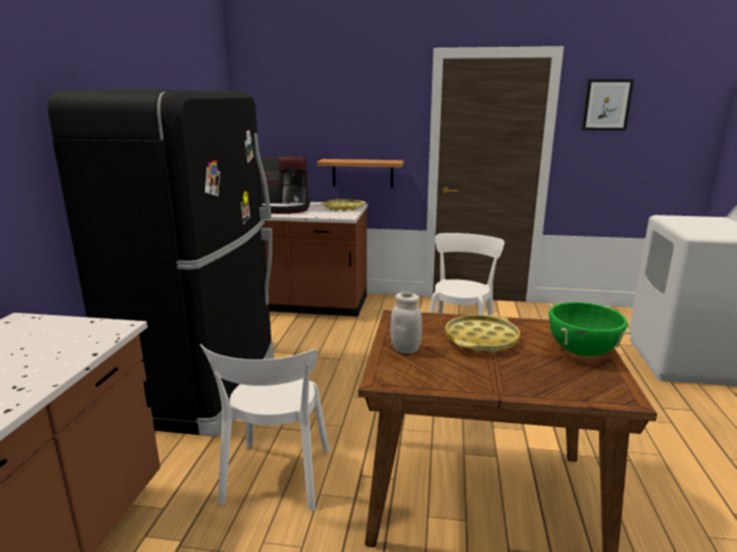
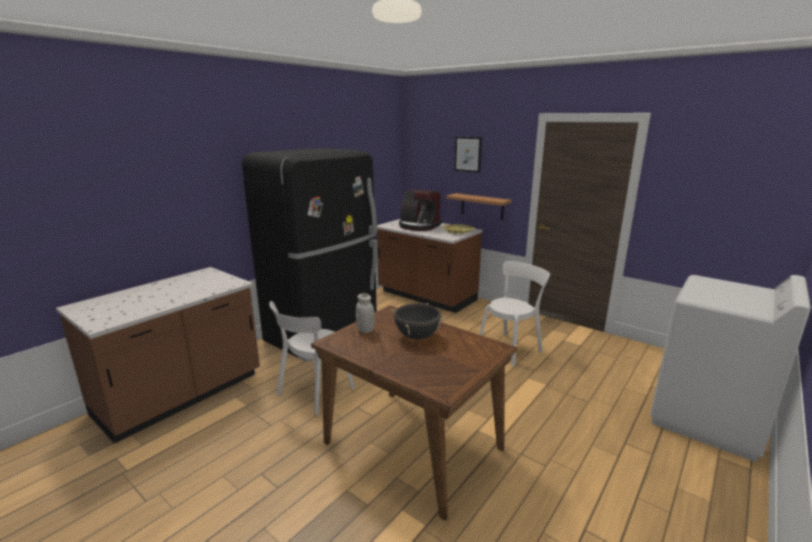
camera: 30 degrees right, 0 degrees up
yellow tray [445,315,520,353] -> black cooking pot [391,303,446,339]
green cooking pot [547,302,633,357] -> none
picture [582,79,634,131] -> picture moved to [454,137,482,173]

